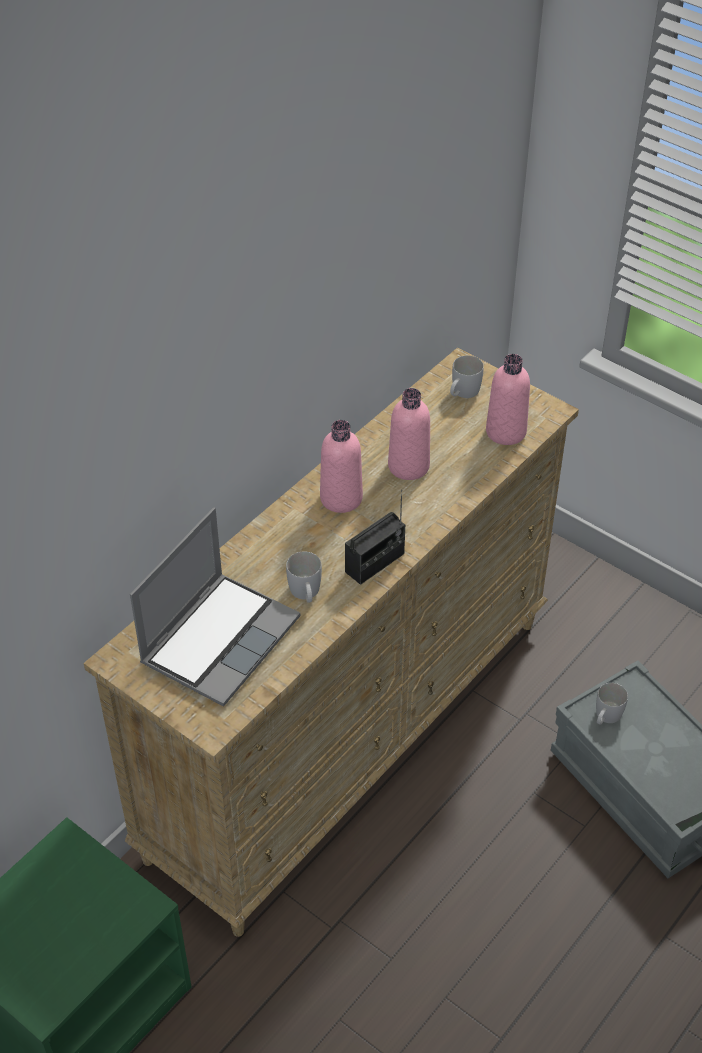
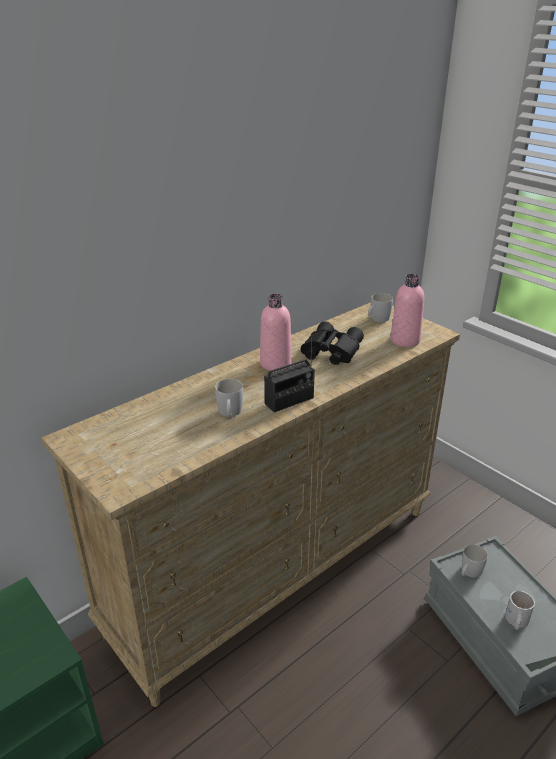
camera: 10 degrees right, 15 degrees down
laptop [130,507,300,707] -> none
pink bottle [388,388,430,480] -> black binoculars [301,321,364,365]
none -> white mug [505,591,535,630]

